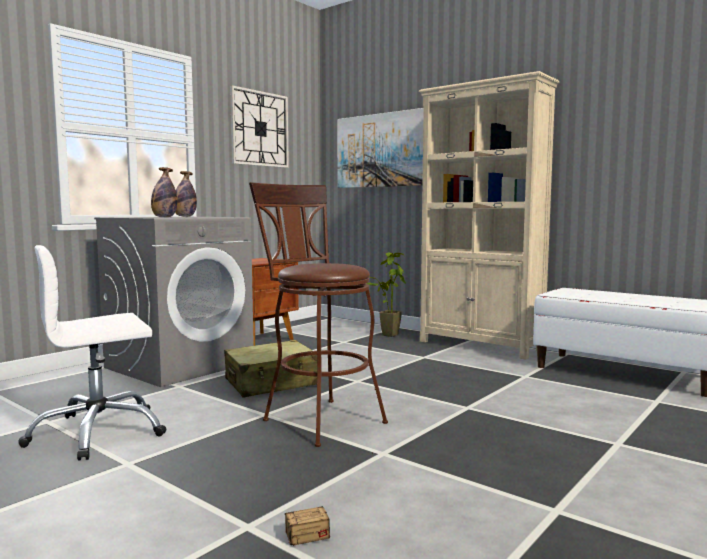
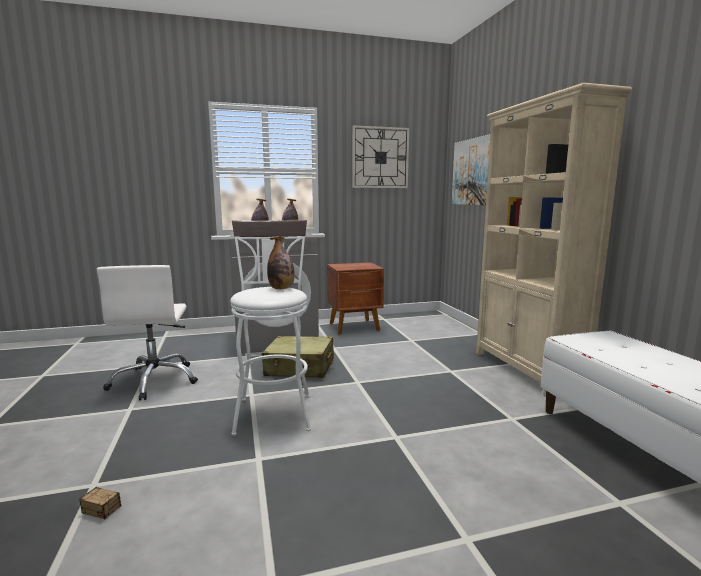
camera: 35 degrees right, 5 degrees up
white office chair [18,245,166,461] -> white office chair turned 105 degrees counterclockwise [97,265,198,400]
brown stool [249,182,388,447] -> white stool [230,220,311,436]
potted plant [367,253,406,337] -> none
none -> bottle [267,236,294,289]

